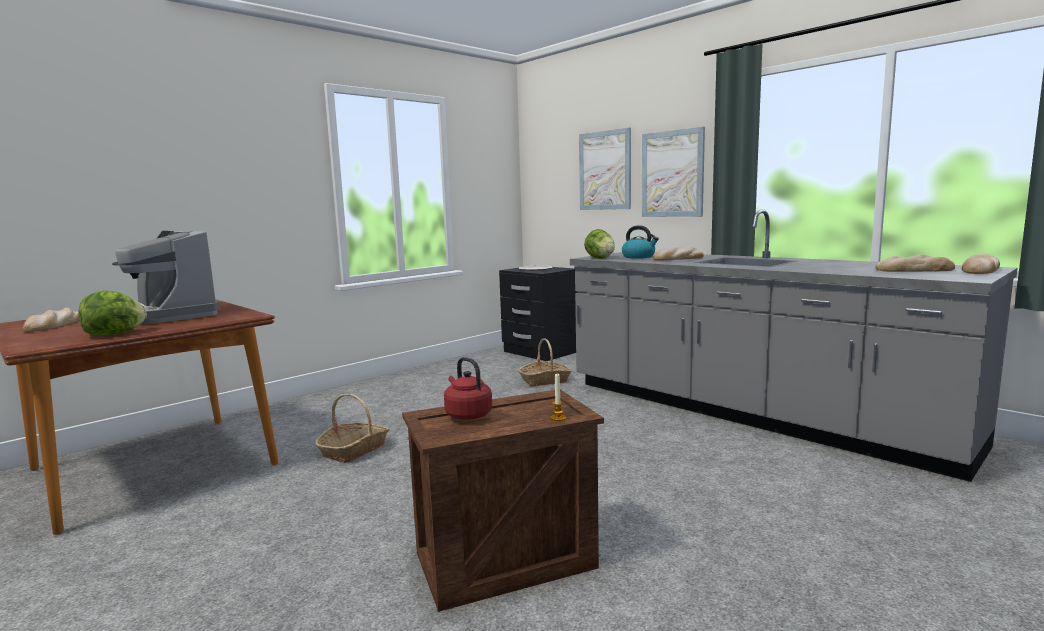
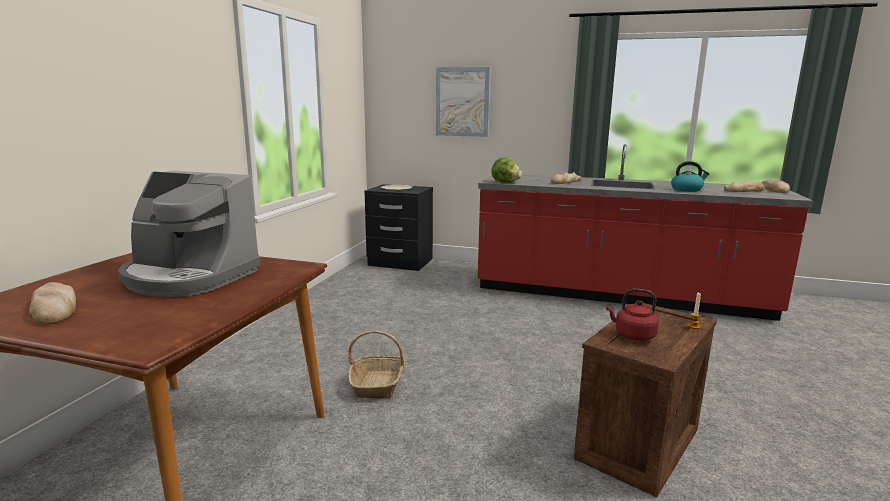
camera: 30 degrees left, 5 degrees up
lettuce [78,291,147,335] -> none
basket [518,339,572,386] -> none
grey counter [570,209,1017,482] -> red counter [478,144,814,321]
kettle [622,225,659,258] -> kettle moved to [671,161,709,192]
picture [642,127,705,217] -> none

